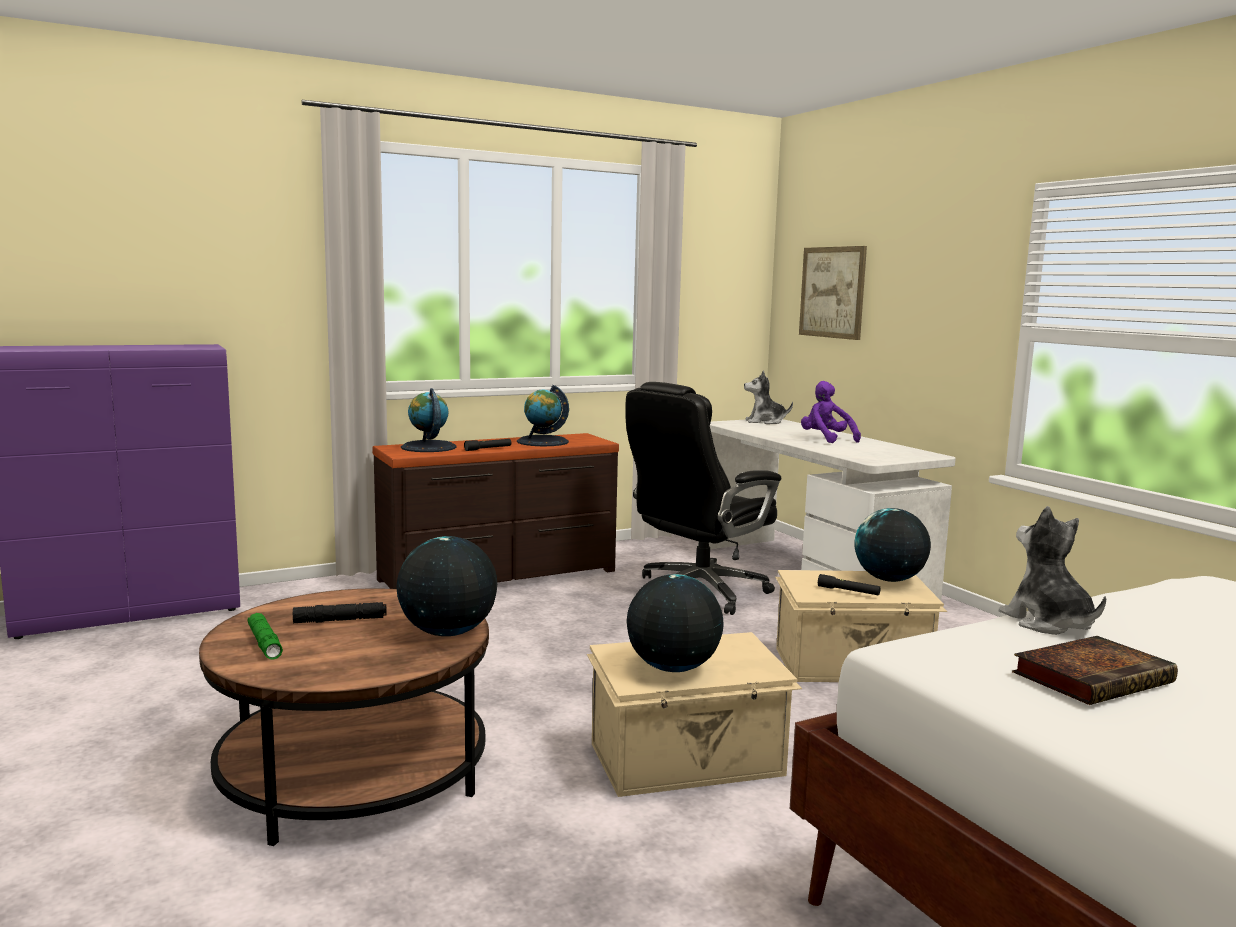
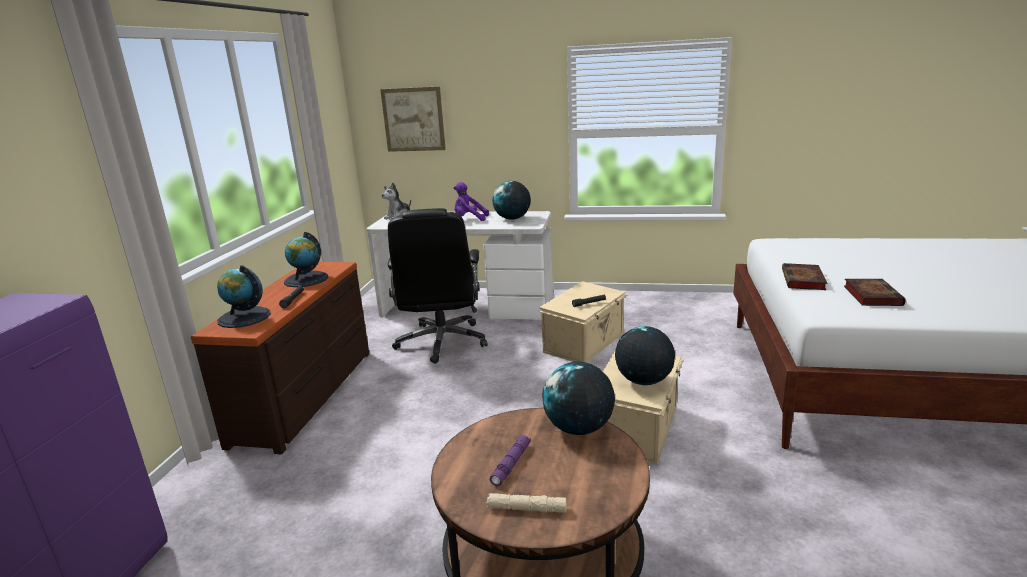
camera: 50 degrees left, 10 degrees up
green flashlight [248,613,283,660] -> beige flashlight [485,493,566,513]
black flashlight [293,602,387,623] -> purple flashlight [489,435,531,487]
globe [854,508,931,582] -> globe moved to [492,181,531,220]
plush toy [999,506,1106,635] -> book [782,263,827,290]

